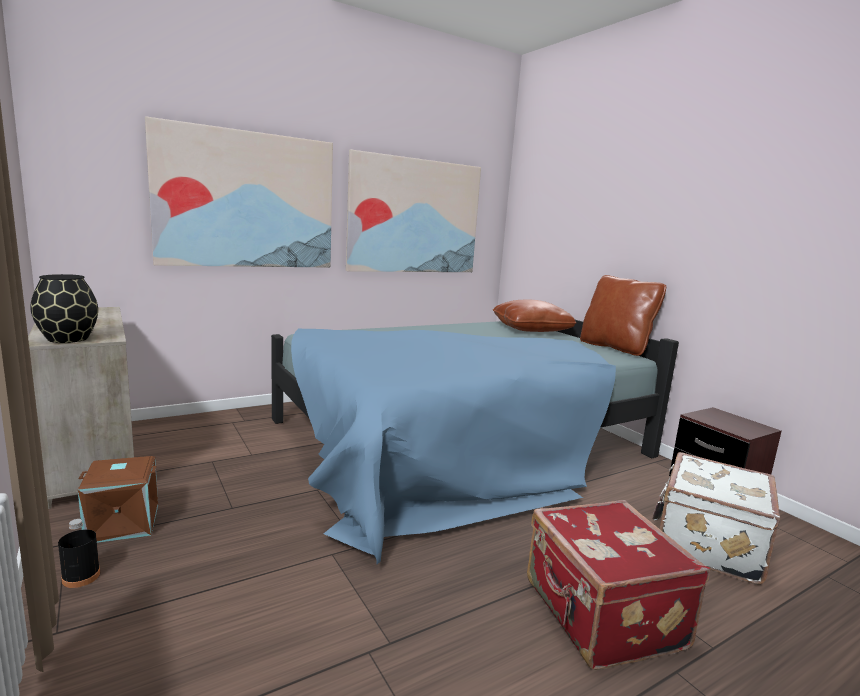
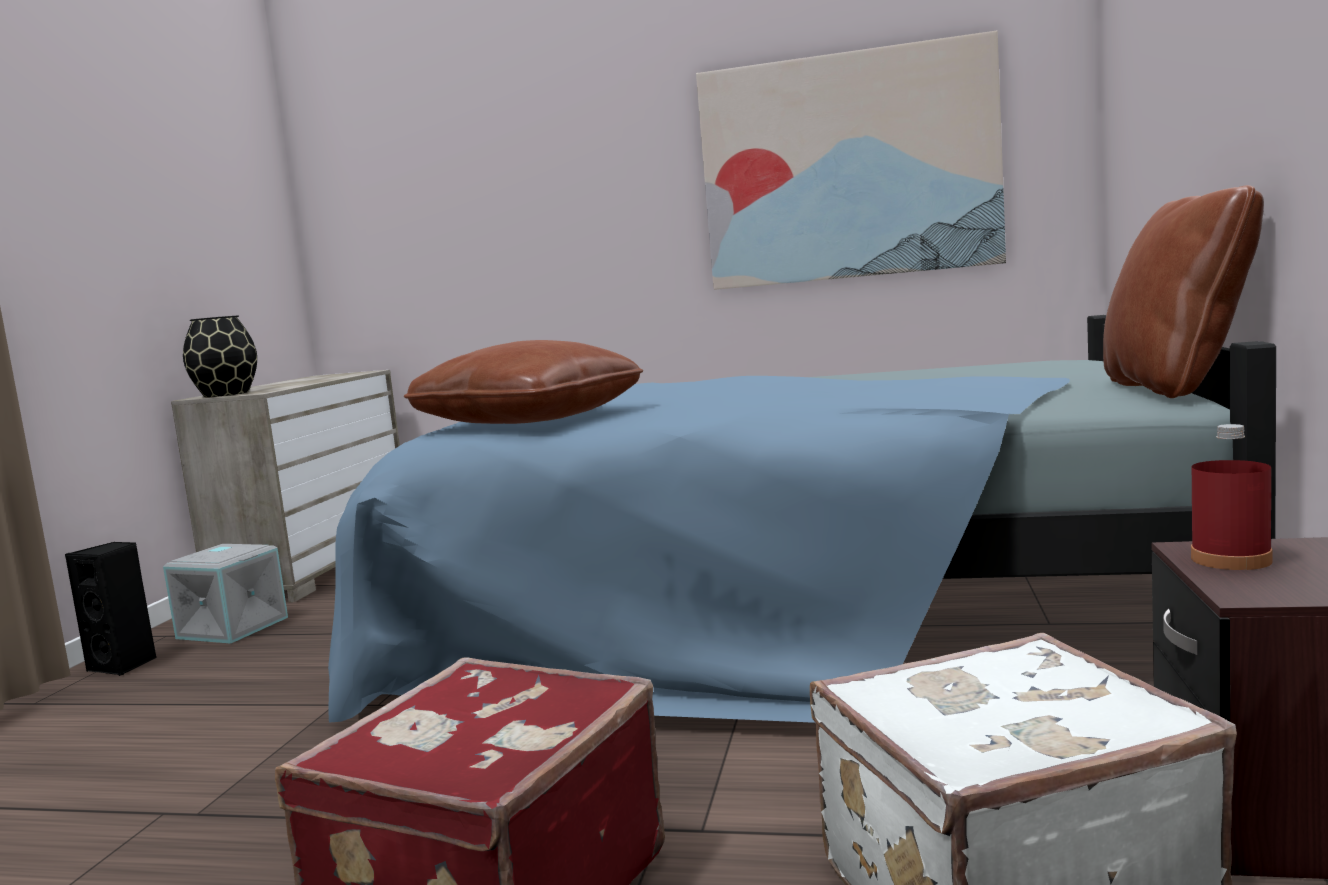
camera: 45 degrees right, 5 degrees down
black bottle [58,519,100,588] -> black speaker [65,542,156,676]
brown storage box [78,456,158,543] -> grey storage box [163,544,288,644]
picture [145,116,333,268] -> none
brown pillow [493,299,576,332] -> brown pillow moved to [404,340,643,424]
none -> red bottle [1191,424,1273,570]

